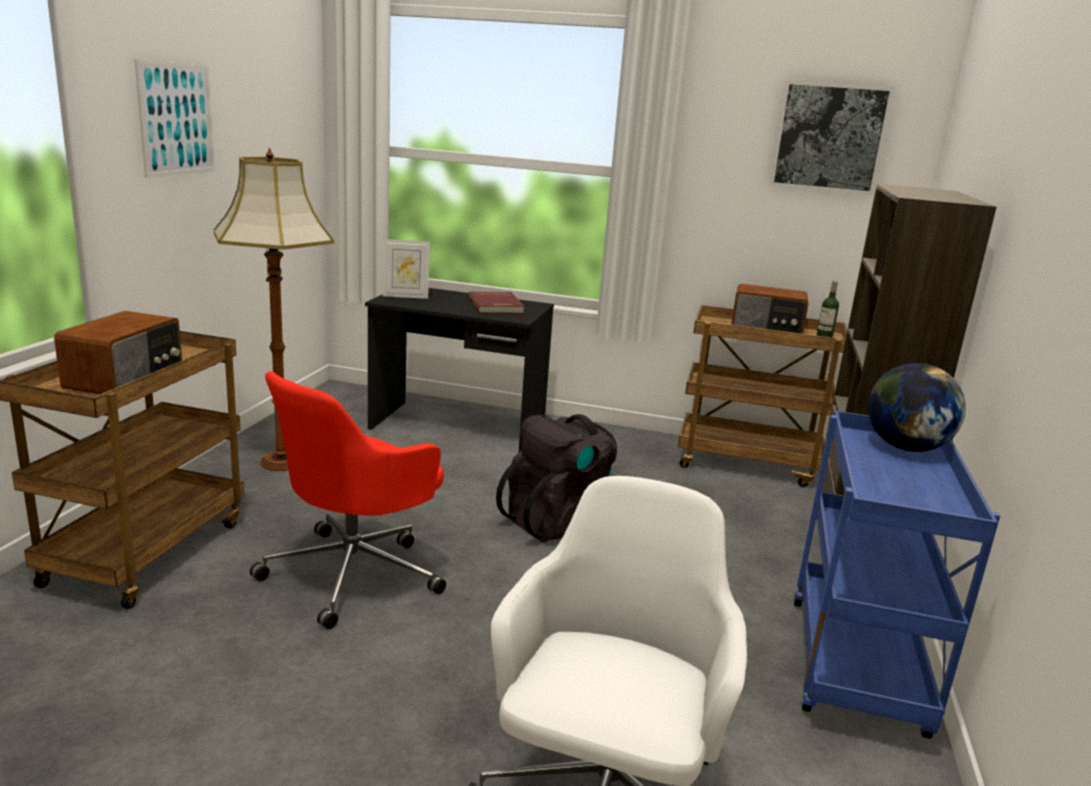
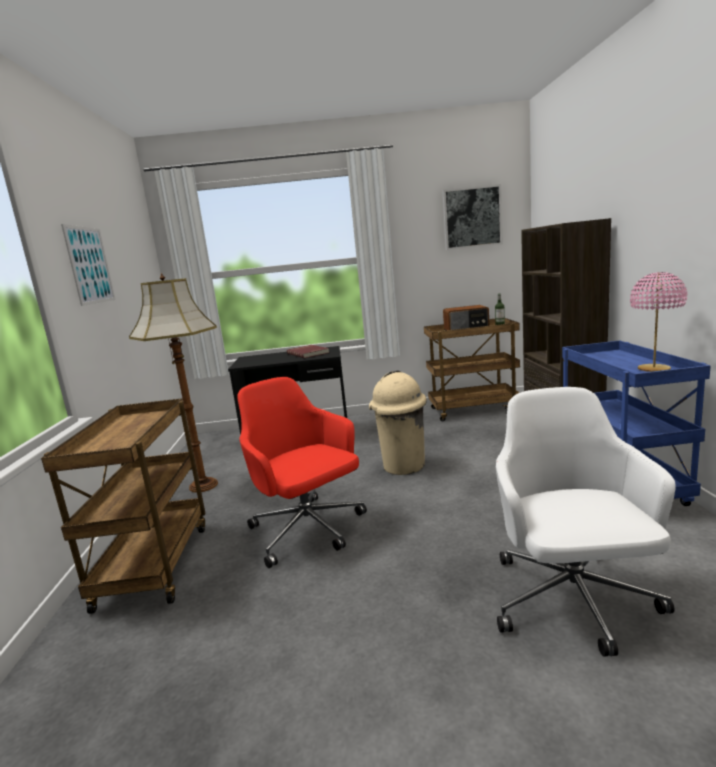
camera: 15 degrees left, 5 degrees down
radio [54,311,182,394] -> none
red office chair [250,371,446,629] -> red office chair turned 120 degrees clockwise [237,377,367,568]
picture frame [383,239,430,299] -> none
black backpack [496,414,617,543] -> beige trash can [369,371,427,475]
globe [868,363,966,452] -> none
none -> pink table lamp [630,272,687,372]

